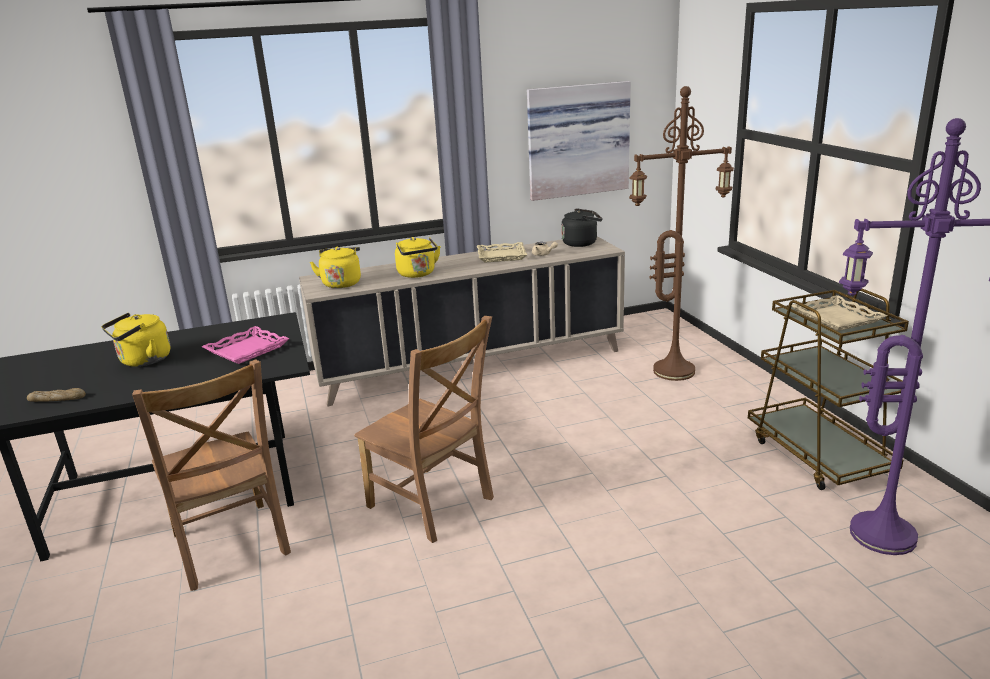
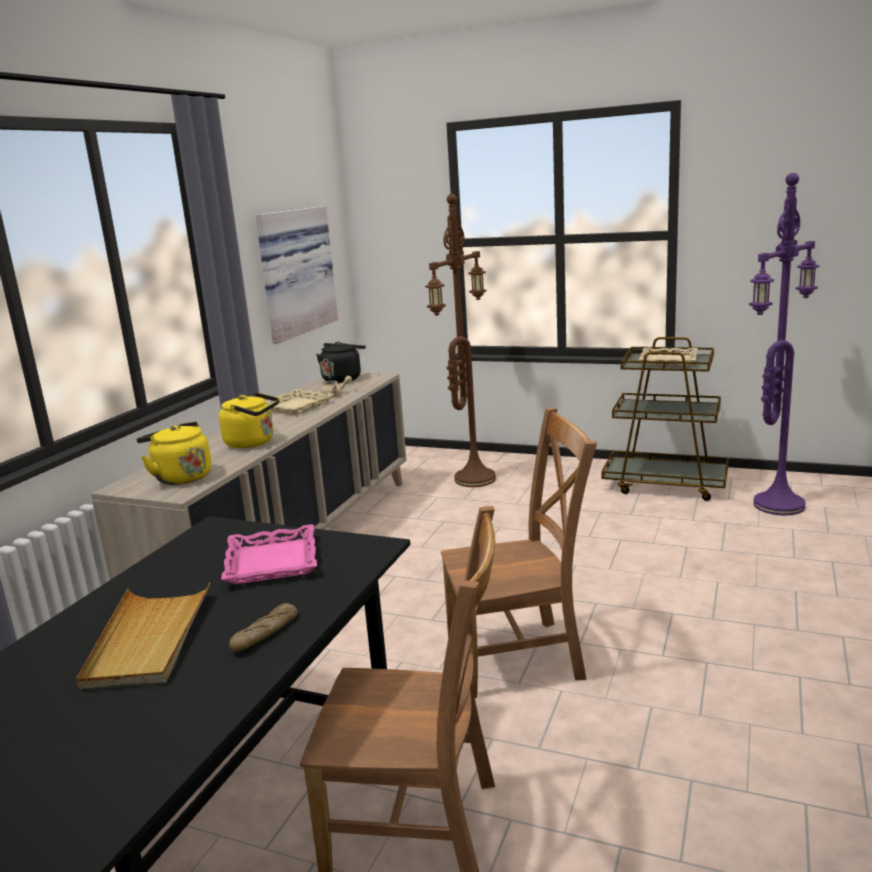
camera: 50 degrees left, 5 degrees down
bread [27,388,86,402] -> bread moved to [229,603,298,652]
yellow kettle [102,313,171,367] -> beige tray [76,582,211,689]

